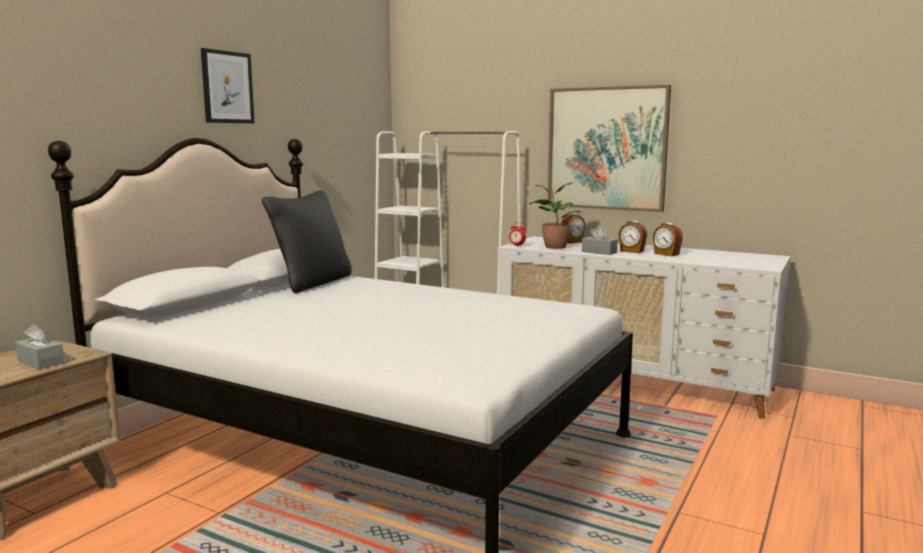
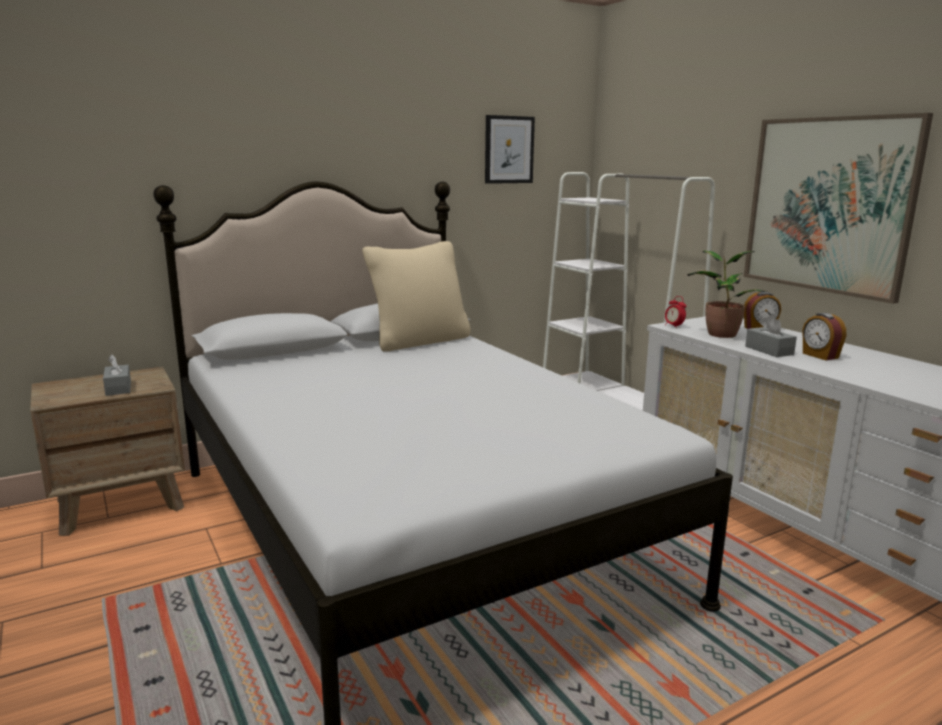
camera: 30 degrees right, 5 degrees up
picture [201,48,255,123] -> picture moved to [485,115,535,184]
black pillow [262,191,352,293] -> beige pillow [362,241,471,352]
alarm clock [653,223,683,256] -> none

